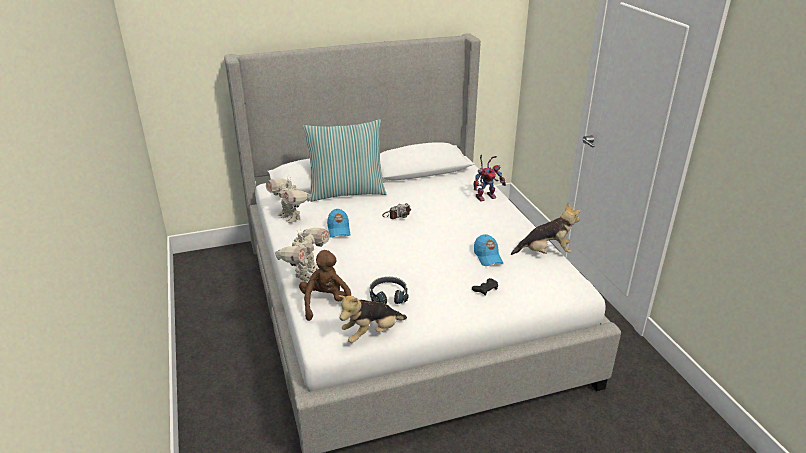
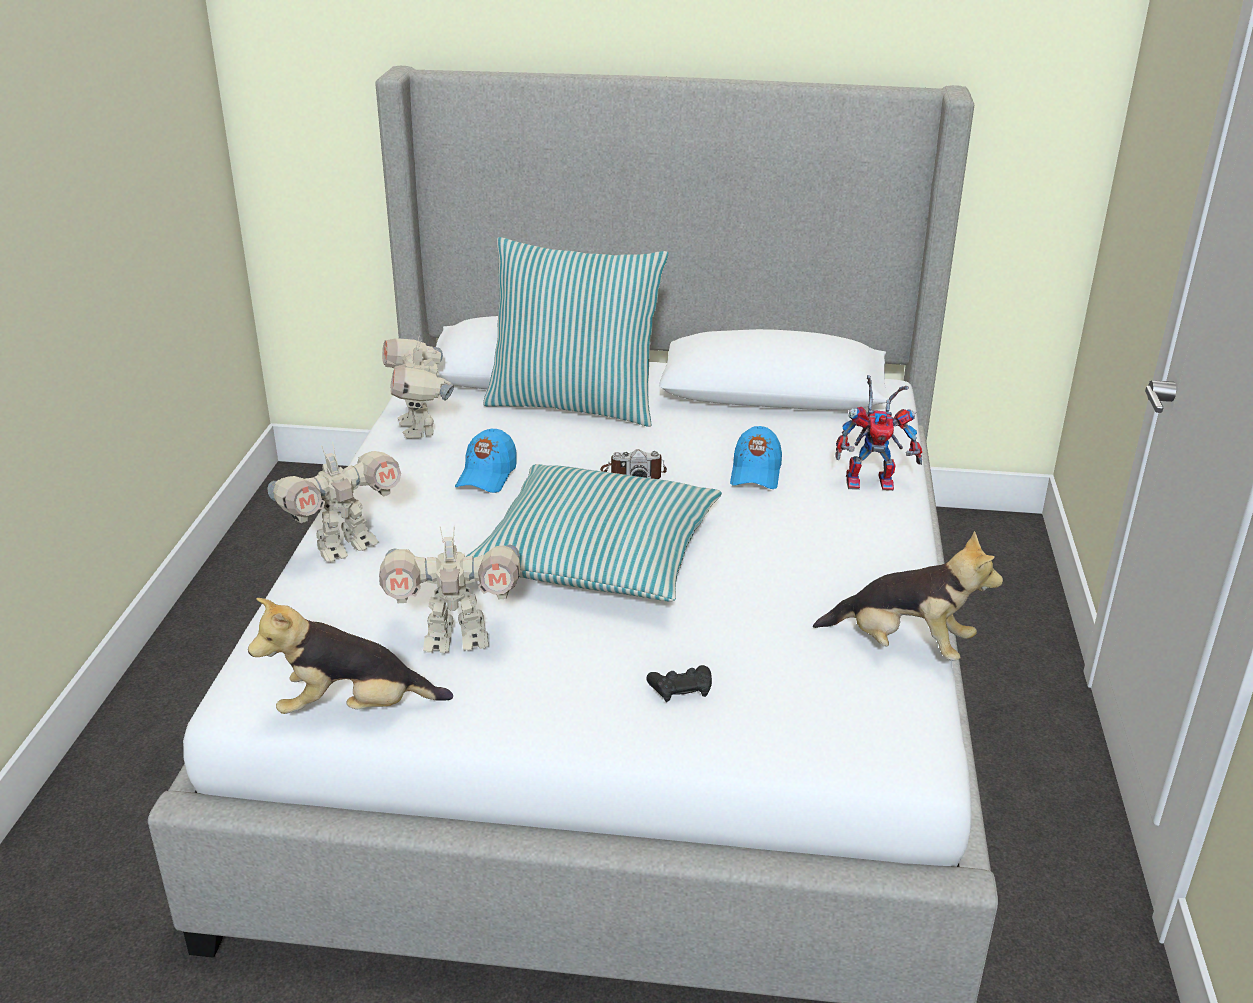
camera: 25 degrees right, 0 degrees up
brown plush toy [299,250,351,321] -> none
black headphones [370,277,409,304] -> toy robot [379,526,521,653]
blue cap [474,234,503,266] -> blue cap moved to [730,426,782,489]
none -> pillow [465,464,722,601]

